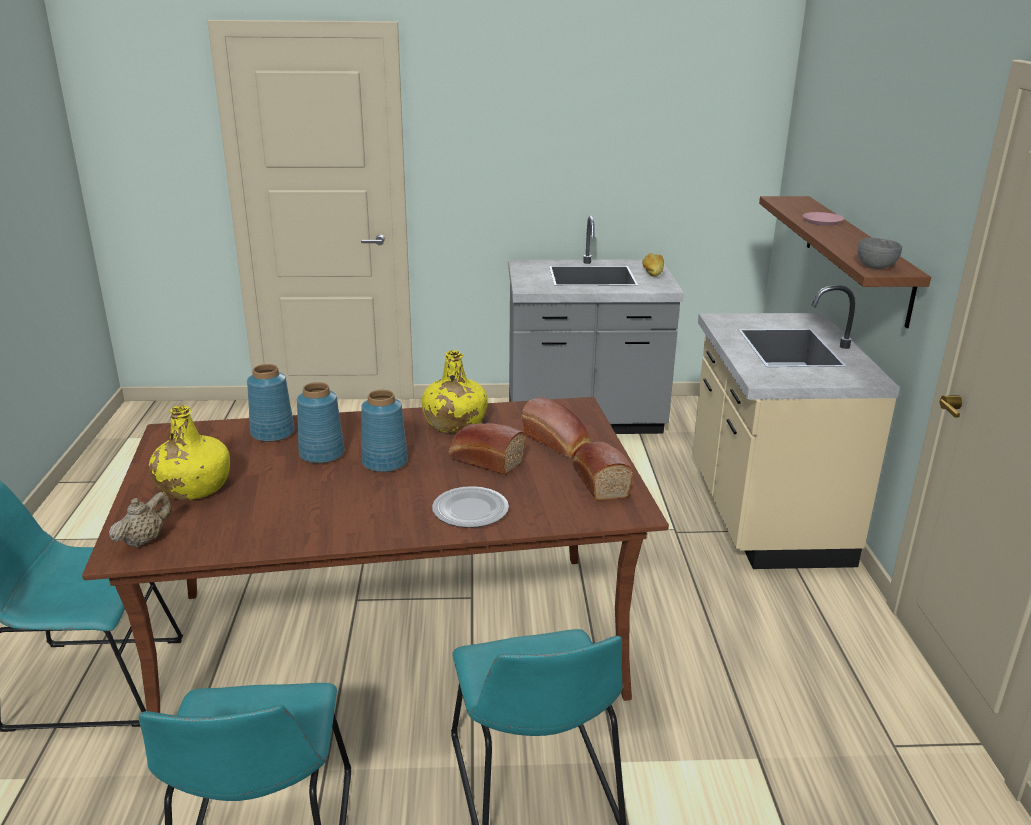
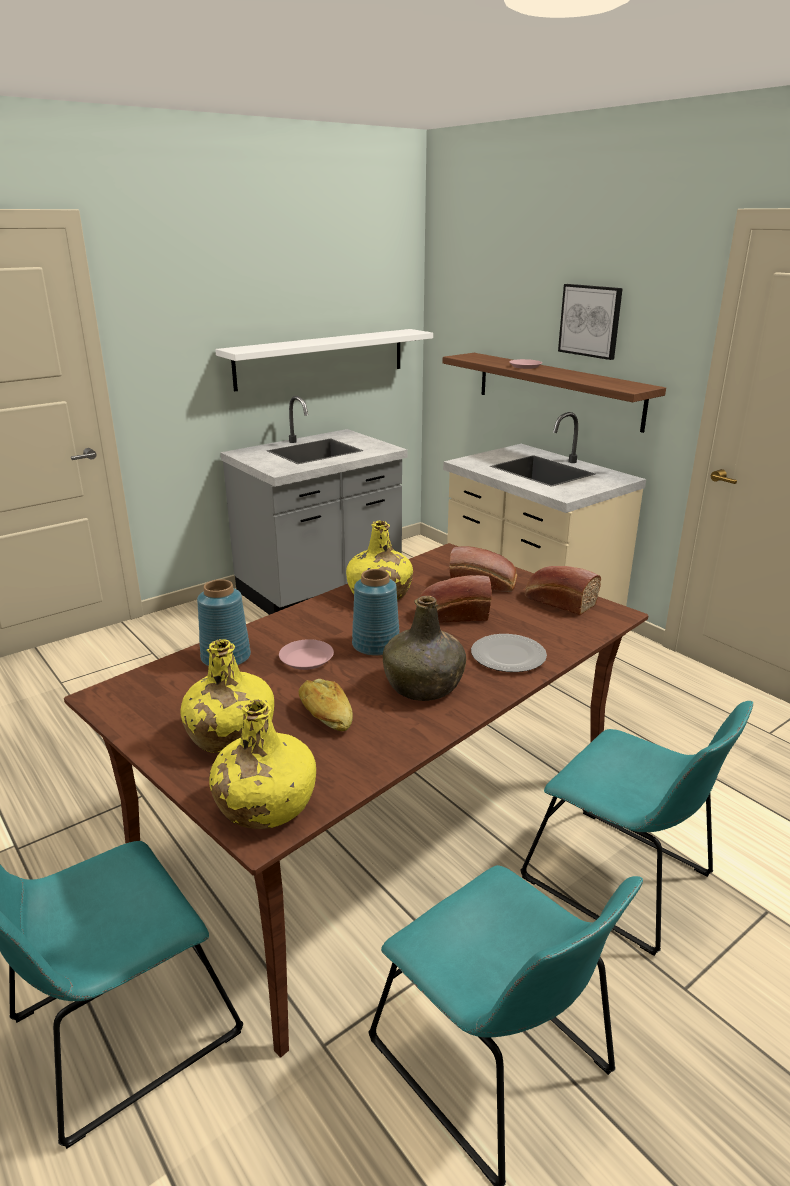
camera: 35 degrees left, 0 degrees up
beige teapot [109,492,172,548] -> yellow bottle [209,699,316,829]
blue vase [297,382,345,464] -> pink plate [279,639,334,670]
bread [642,253,664,277] -> bread moved to [299,679,353,732]
grey bowl [858,238,902,269] -> none
none -> white shelf [215,329,433,392]
none -> green bottle [383,596,466,701]
none -> picture [558,284,623,360]

